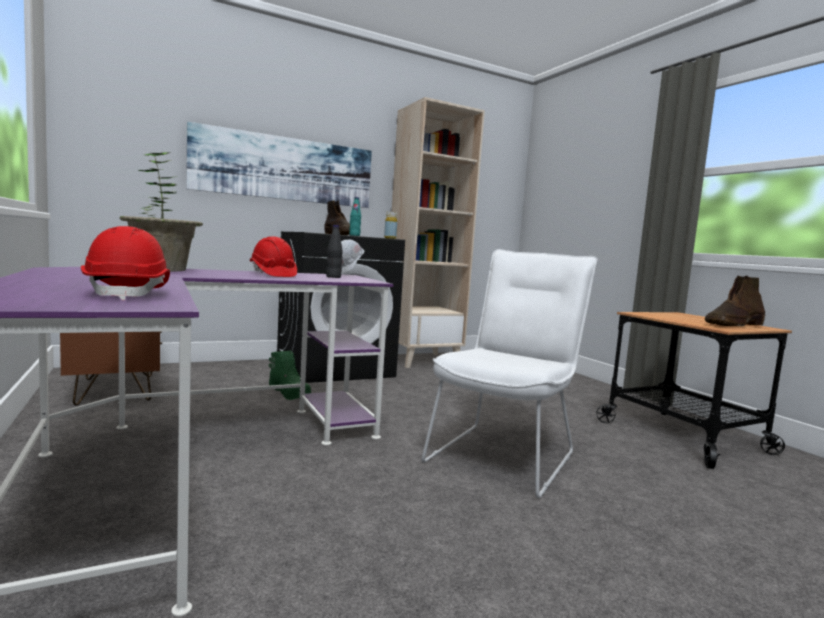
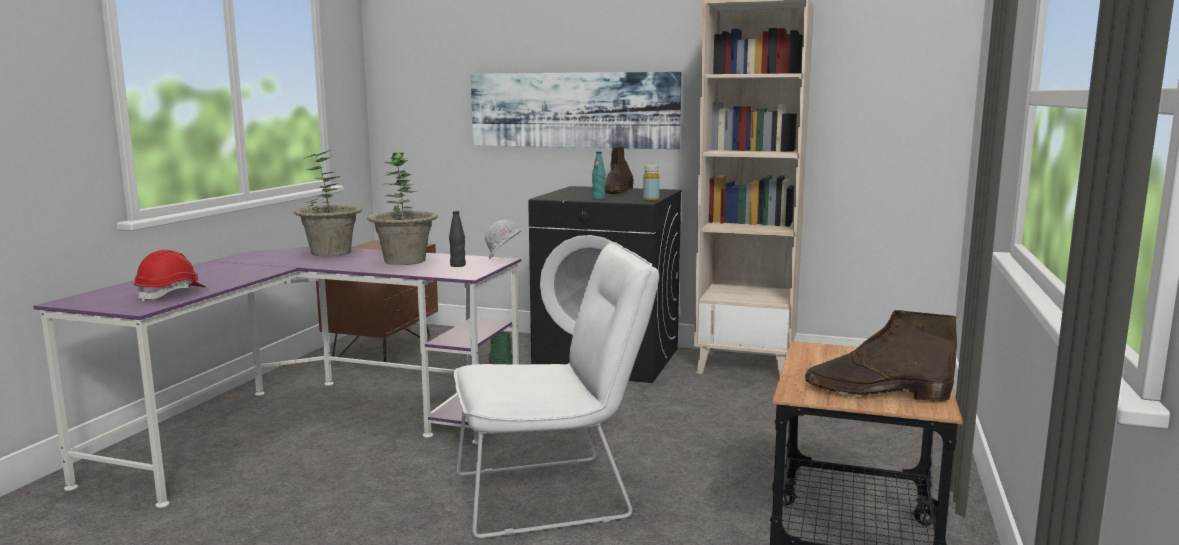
camera: 45 degrees right, 5 degrees up
red hard hat [250,236,297,277] -> potted plant [367,153,438,265]

